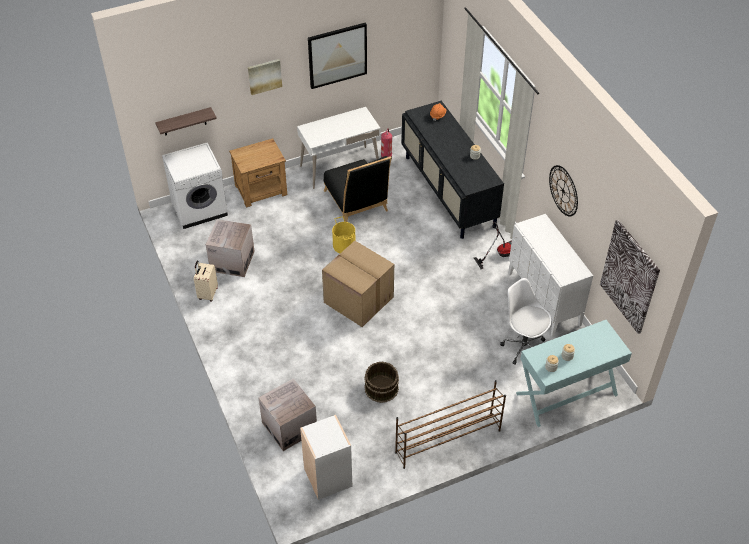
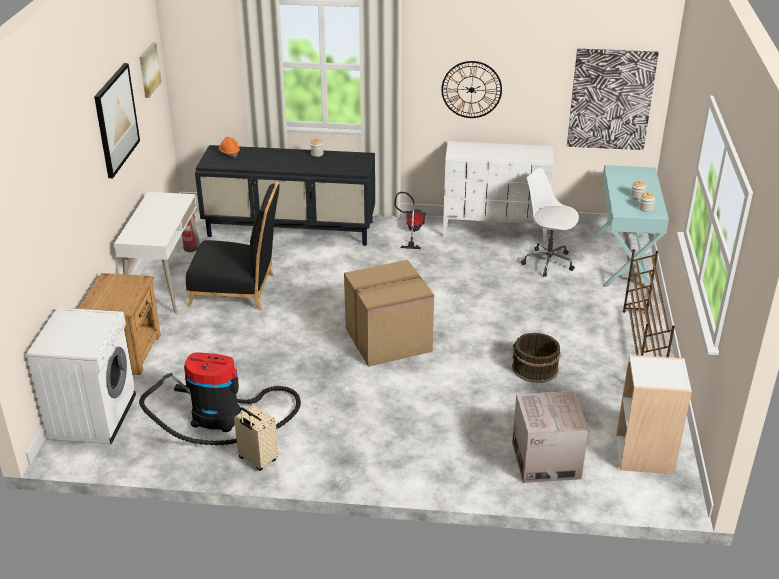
camera: 60 degrees left, 15 degrees down
shelf [155,107,217,136] -> none
cardboard box [206,219,255,277] -> vacuum cleaner [139,353,301,445]
picture [248,59,282,95] -> picture moved to [139,42,161,98]
yellow bucket [332,216,355,253] -> none
white office chair [500,278,552,365] -> white office chair turned 45 degrees clockwise [521,168,579,277]

